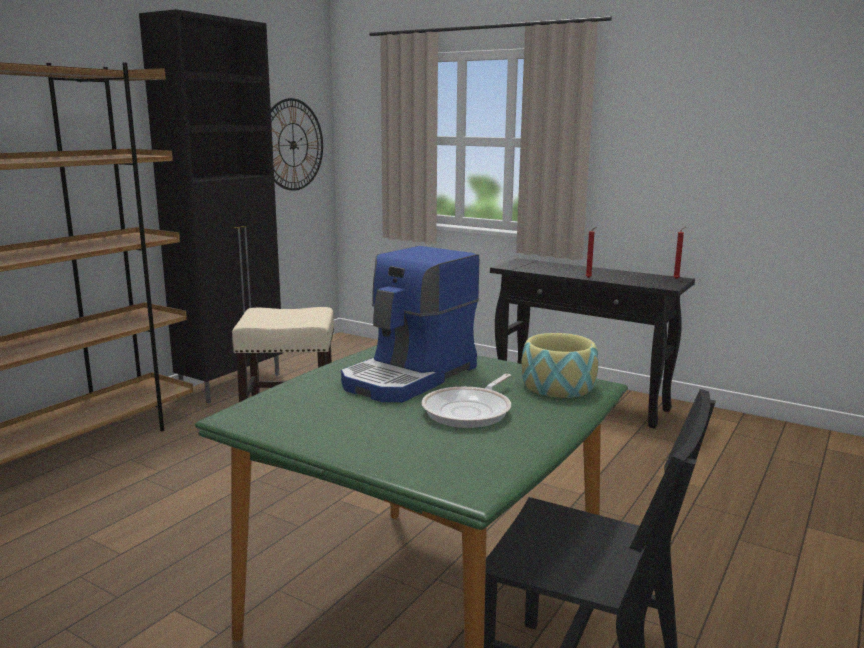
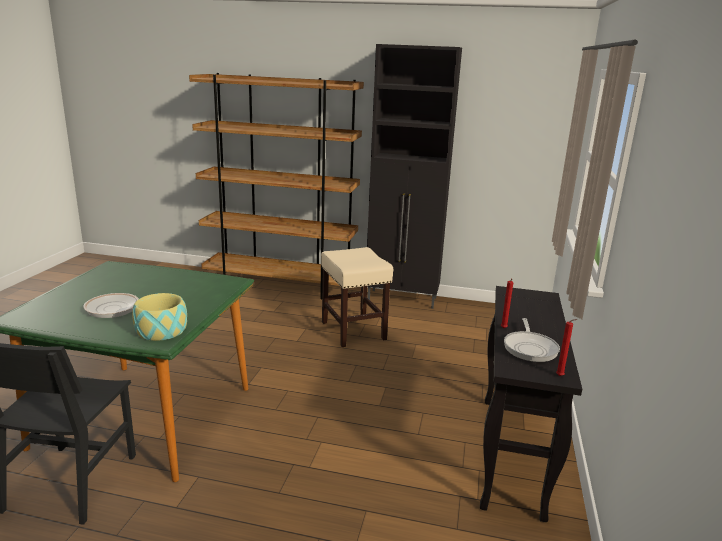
camera: 70 degrees right, 5 degrees up
wall clock [271,98,323,191] -> none
coffee machine [341,246,479,402] -> none
none -> frying pan [504,318,560,362]

